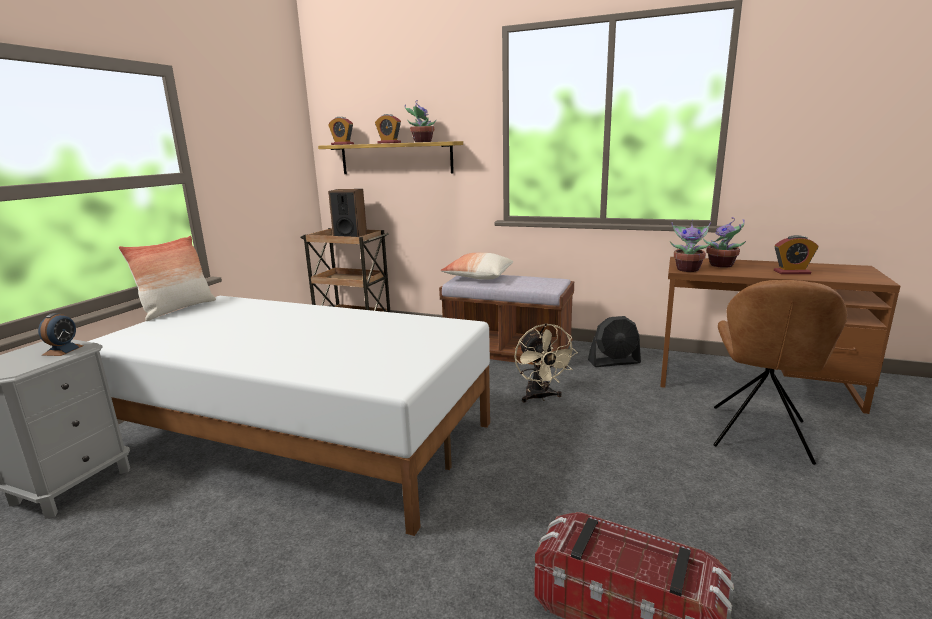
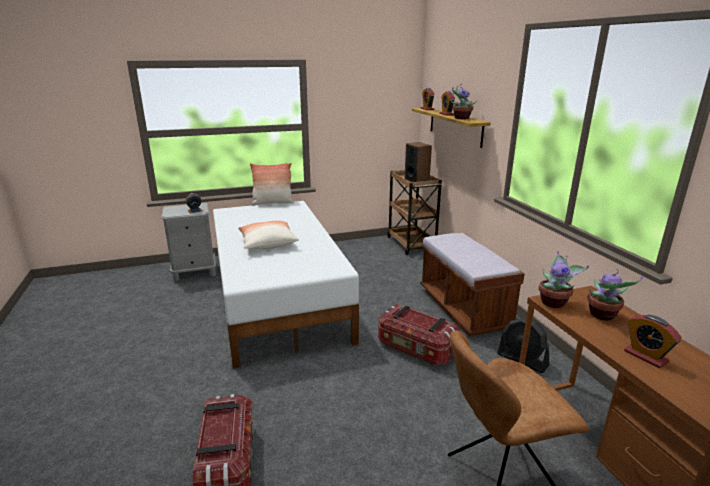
camera: 50 degrees right, 5 degrees up
pillow [440,253,513,280] -> pillow moved to [238,221,299,250]
beige fan [515,323,578,403] -> storage box [378,304,460,365]

